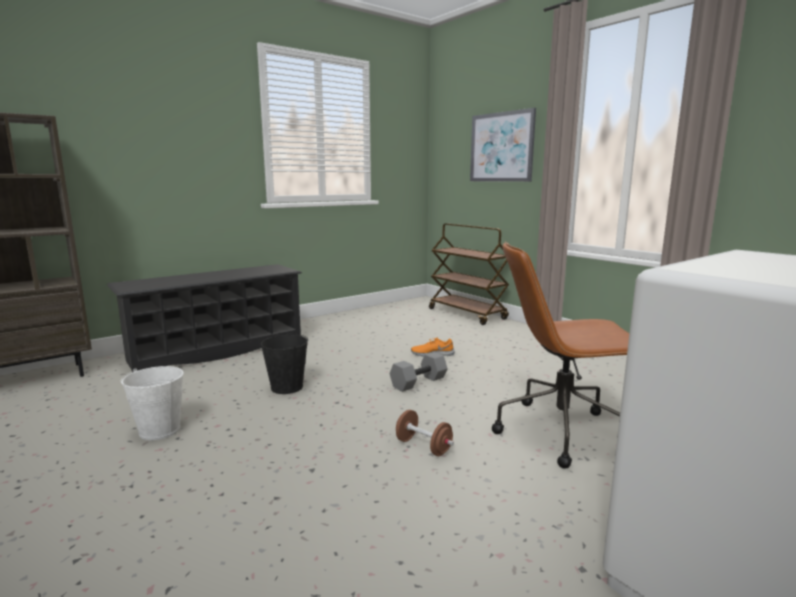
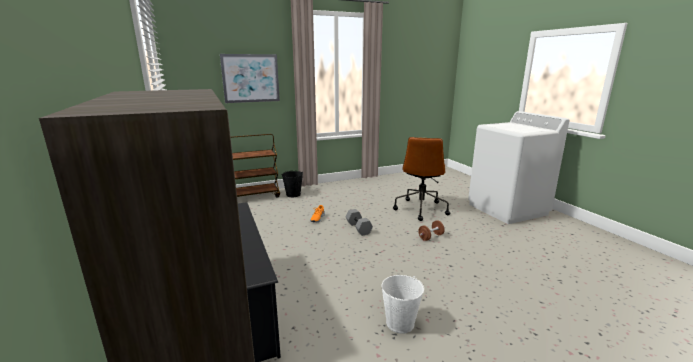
camera: 75 degrees left, 5 degrees up
black bucket [261,334,308,394] -> black bucket moved to [282,171,303,197]

